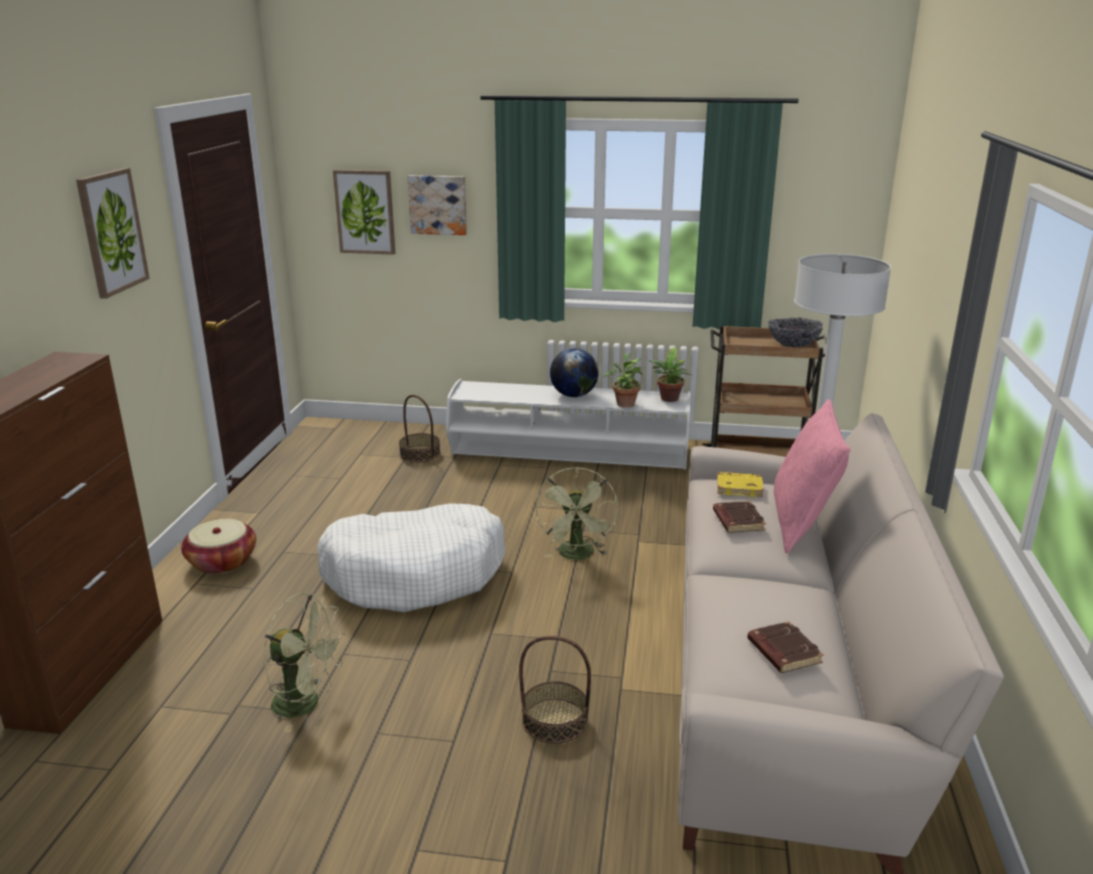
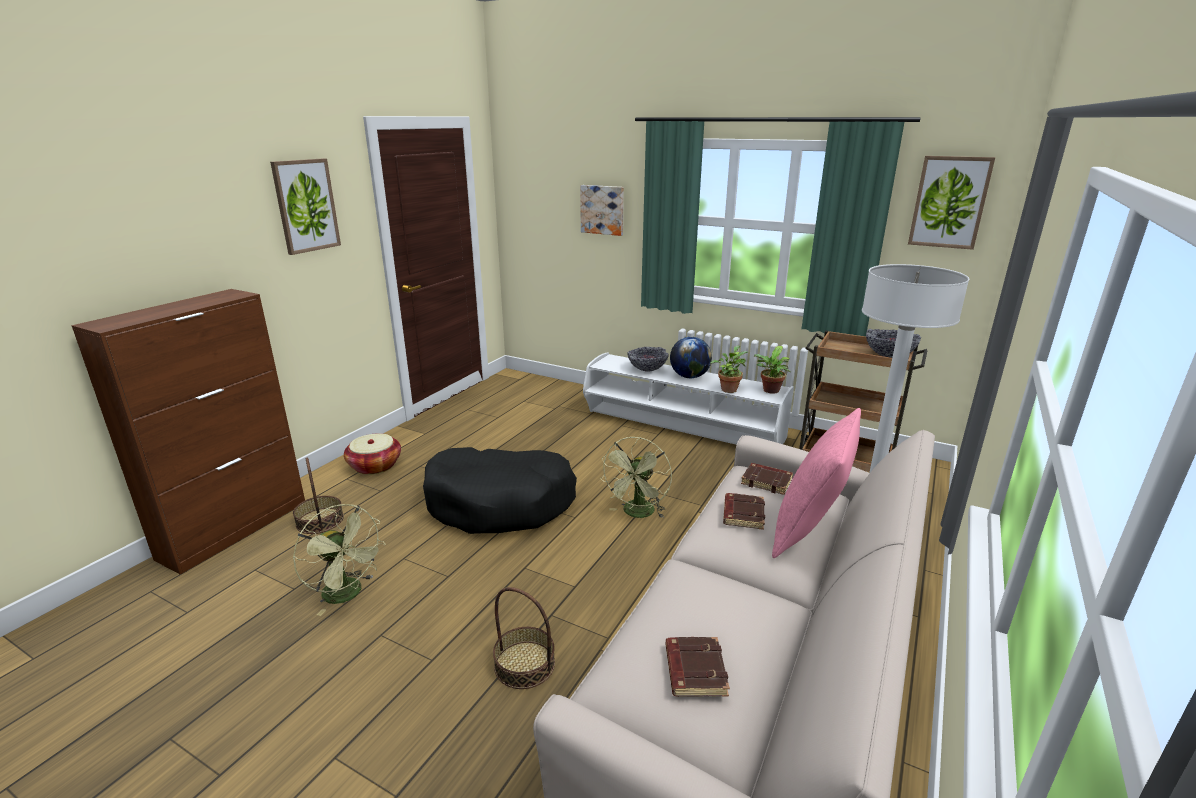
camera: 20 degrees right, 0 degrees up
white dog bed [317,503,506,612] -> black dog bed [423,447,577,534]
picture [333,170,396,255] -> picture moved to [908,156,995,250]
basket [399,395,440,463] -> basket moved to [293,457,344,534]
yellow book [717,472,764,497] -> brown book [741,463,793,495]
none -> bowl [627,347,669,372]

